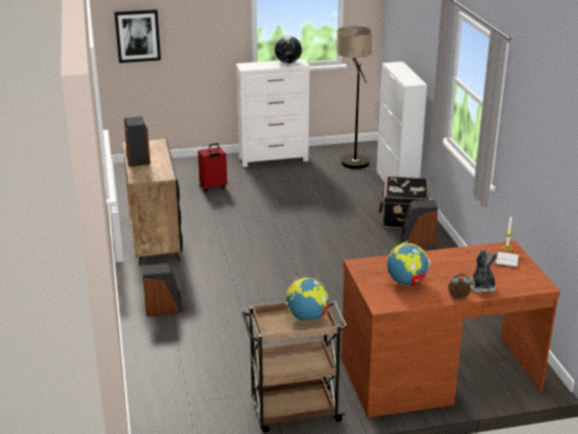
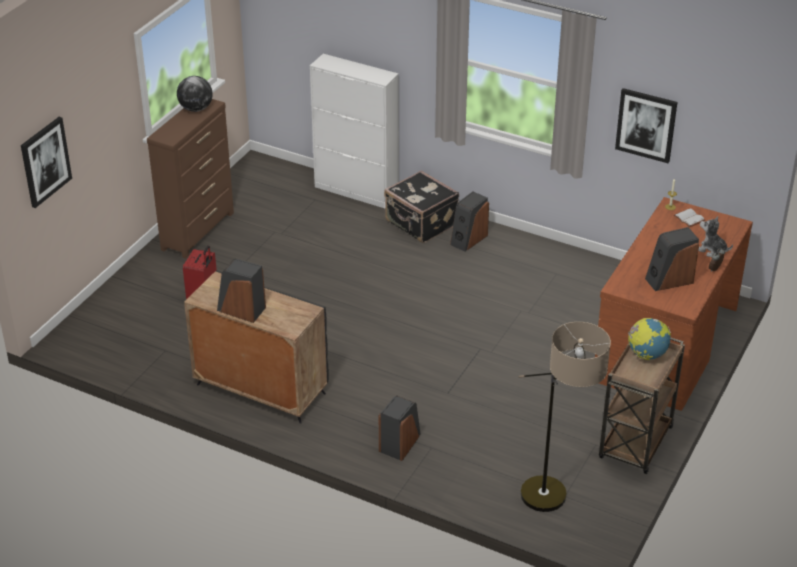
camera: 50 degrees left, 10 degrees up
white dresser [236,59,310,167] -> brown dresser [147,99,234,259]
floor lamp [337,26,373,169] -> floor lamp moved to [518,322,611,512]
globe [387,241,430,286] -> speaker [645,227,699,291]
none -> picture [615,88,677,163]

